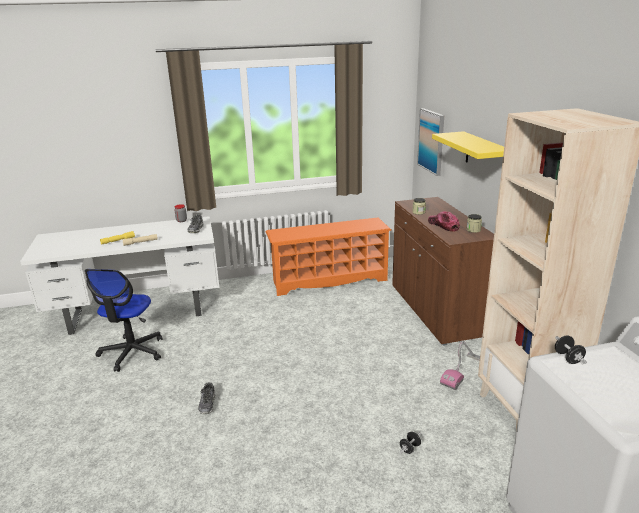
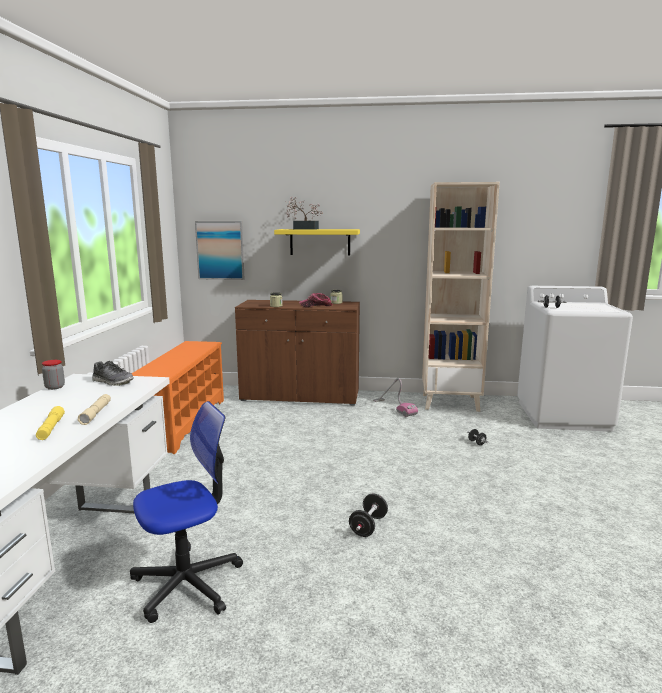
camera: 70 degrees left, 10 degrees down
office chair [85,269,163,372] -> office chair turned 60 degrees counterclockwise [130,401,243,623]
shoe [198,382,216,414] -> black dumbbell [349,494,388,537]
none -> potted plant [285,196,323,230]

